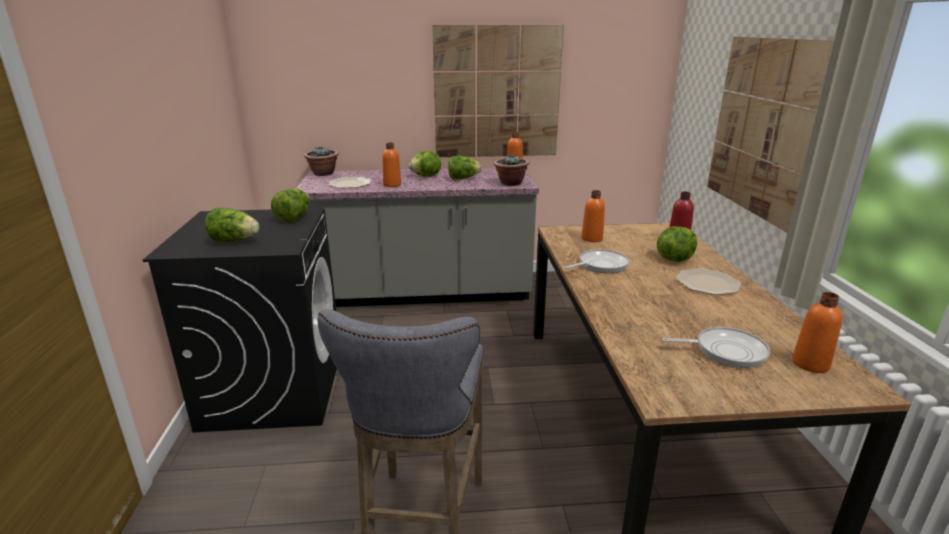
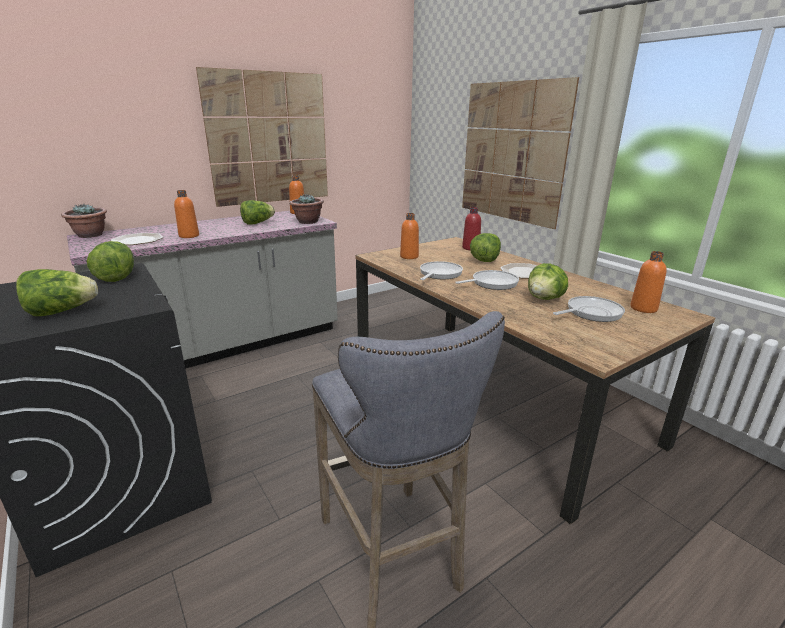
camera: 30 degrees left, 0 degrees up
lettuce [408,151,441,177] -> lettuce moved to [528,263,568,300]
none -> frying pan [455,270,519,290]

